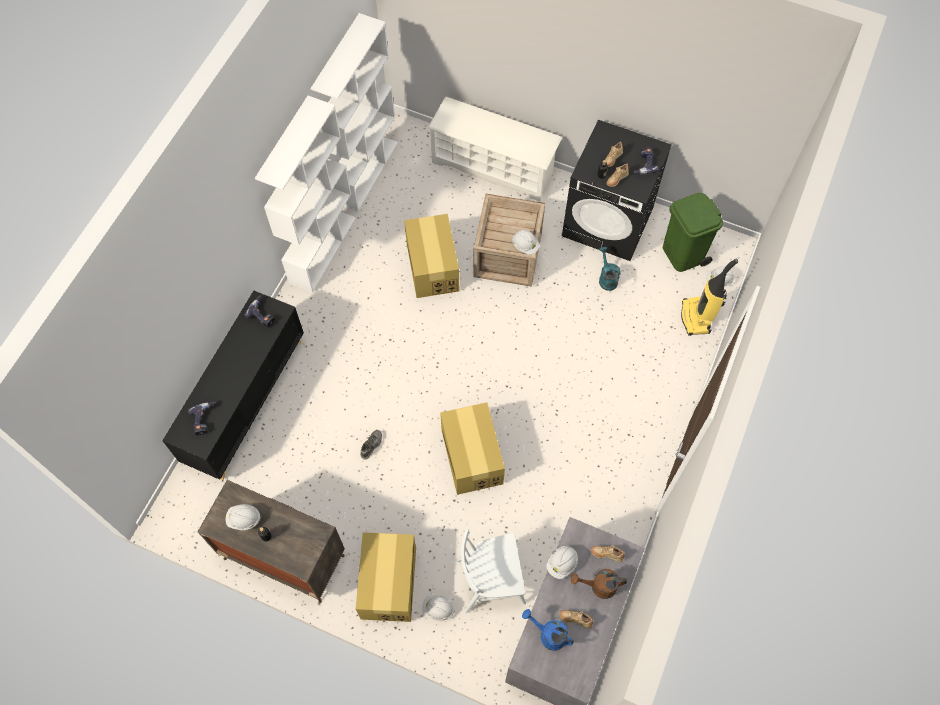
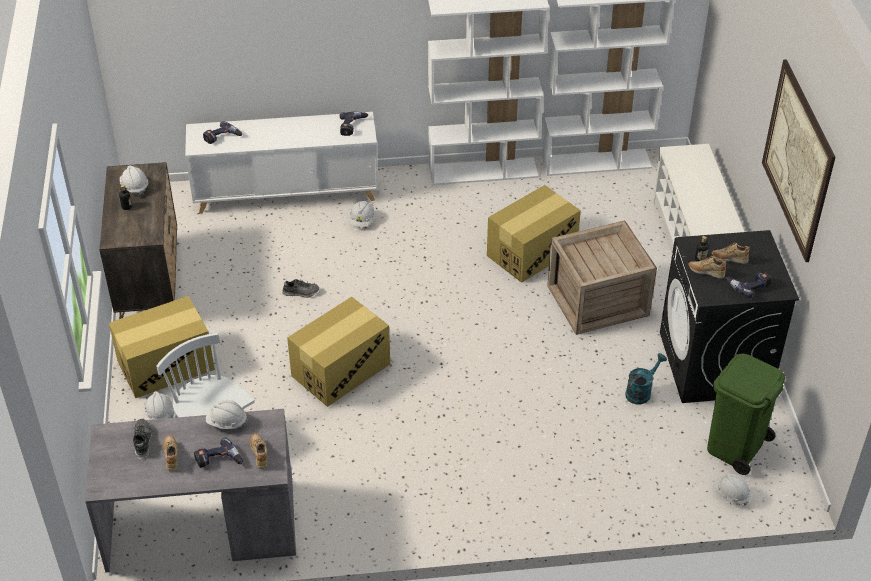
camera: 60 degrees right, 20 degrees down
black cabinet [162,291,304,480] -> white cabinet [185,112,379,213]
white hard hat [512,230,540,255] -> white hard hat moved to [349,201,375,227]
blue watering can [522,609,574,651] -> shoe [133,419,153,459]
brown watering can [571,569,627,599] -> power drill [194,438,243,468]
vacuum cleaner [681,259,738,336] -> none
none -> picture [762,59,836,262]

